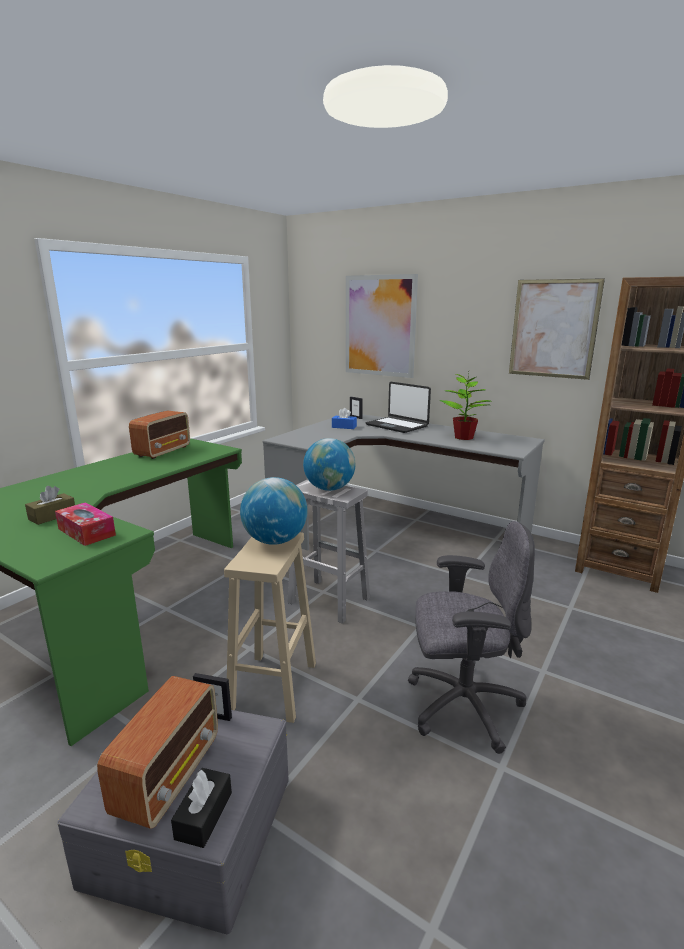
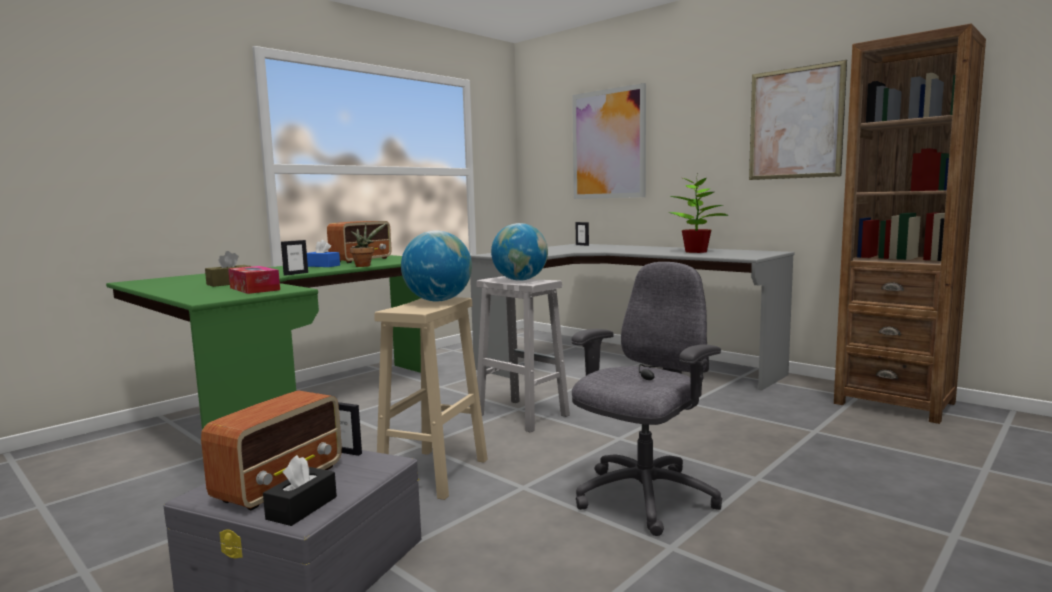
camera: 10 degrees right, 10 degrees down
blue tissue box [332,408,357,429] -> blue tissue box moved to [307,240,340,267]
laptop [366,382,431,433] -> none
grey office chair [408,521,535,754] -> grey office chair turned 60 degrees counterclockwise [572,262,722,536]
none -> picture frame [281,240,308,276]
none -> potted plant [350,223,387,267]

